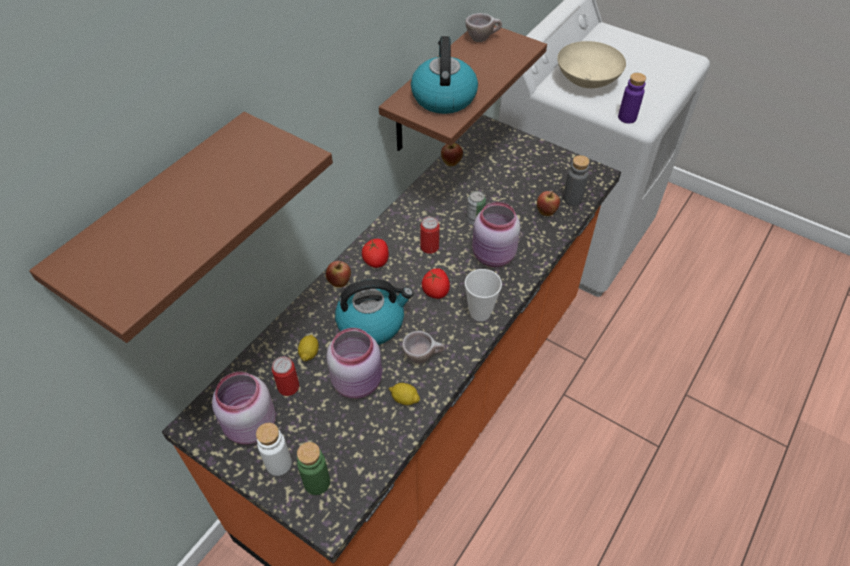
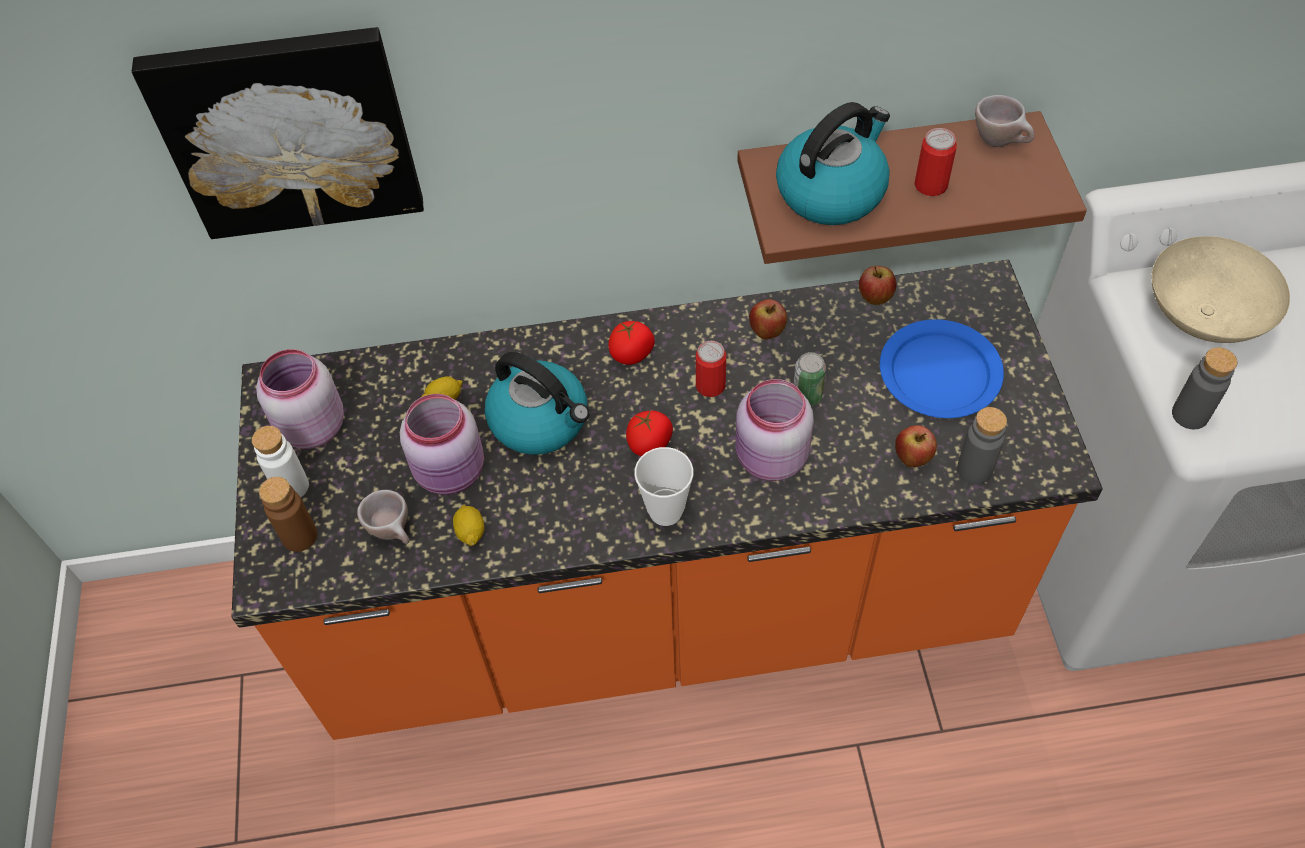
camera: 50 degrees right, 5 degrees up
brown shelf [29,112,333,343] -> picture [132,27,424,239]
can [272,356,299,396] -> can moved to [914,128,957,196]
green bottle [297,442,330,495] -> brown bottle [259,477,317,552]
apple [326,261,351,288] -> apple moved to [749,299,787,340]
beige cup [402,331,445,363] -> beige cup moved to [357,490,410,544]
purple bottle [618,73,646,123] -> grey bottle [1172,347,1237,429]
none -> blue plate [880,319,1004,418]

